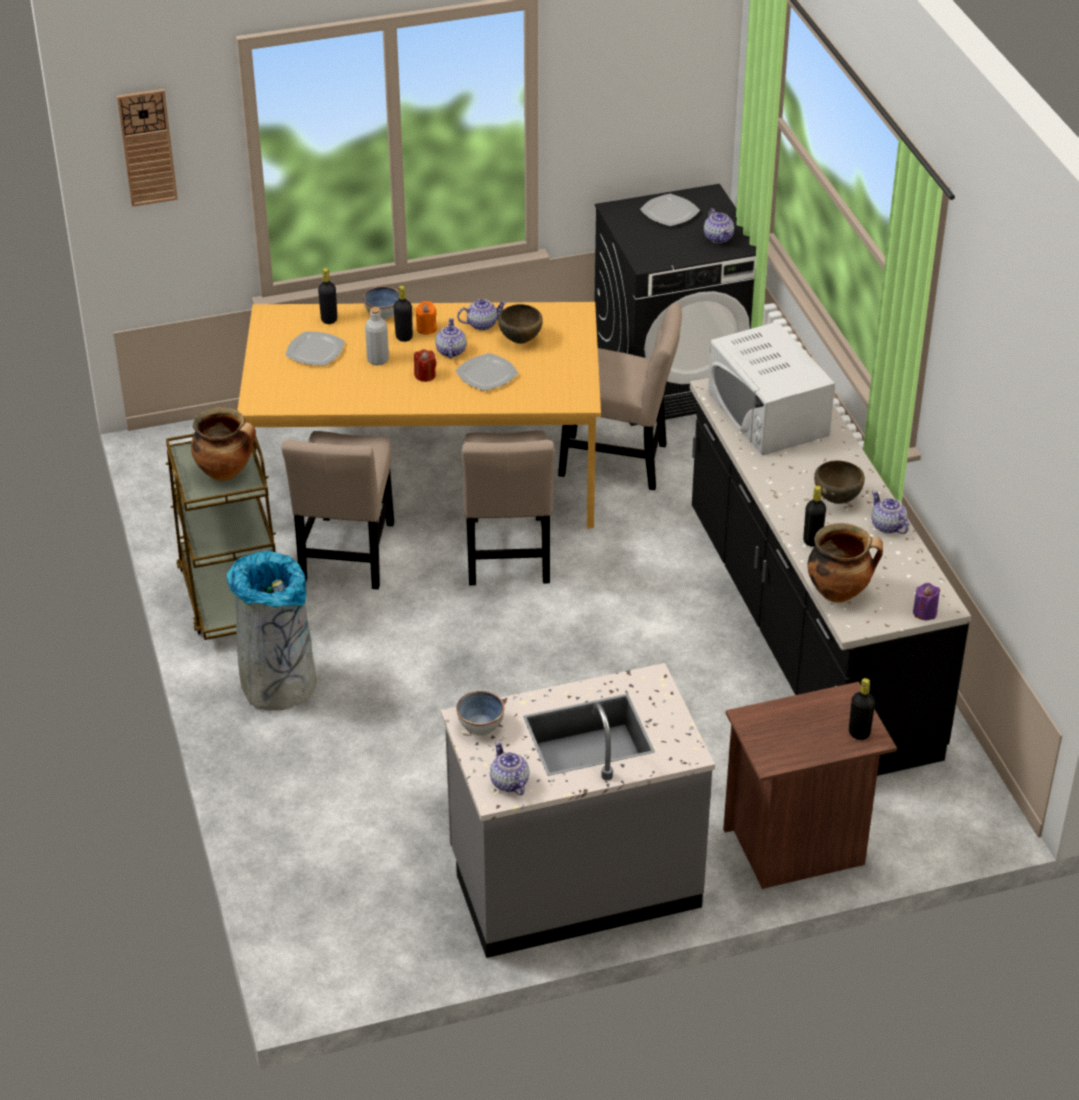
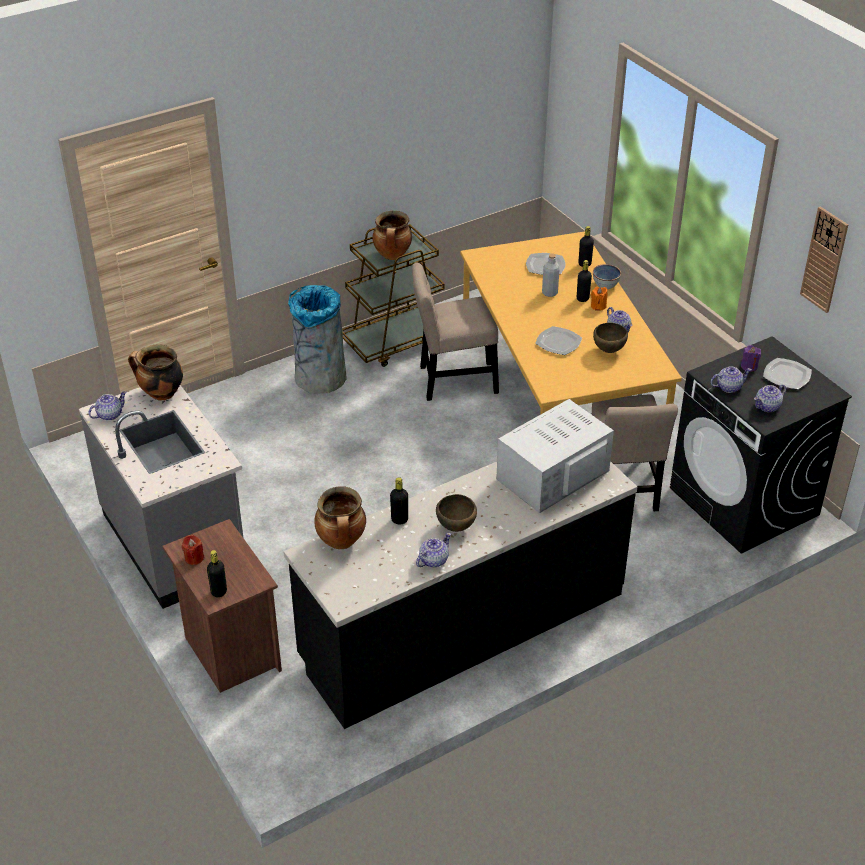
camera: 75 degrees right, 0 degrees up
wall clock [117,89,178,207] -> wall clock moved to [800,207,848,313]
red candle [414,349,437,382] -> red candle moved to [182,534,205,565]
teapot [435,318,467,359] -> teapot moved to [711,366,752,393]
bowl [457,691,504,736] -> cooking pot [128,344,183,400]
beige chair [462,431,555,585] -> none
purple candle [913,583,940,620] -> purple candle moved to [741,345,761,372]

